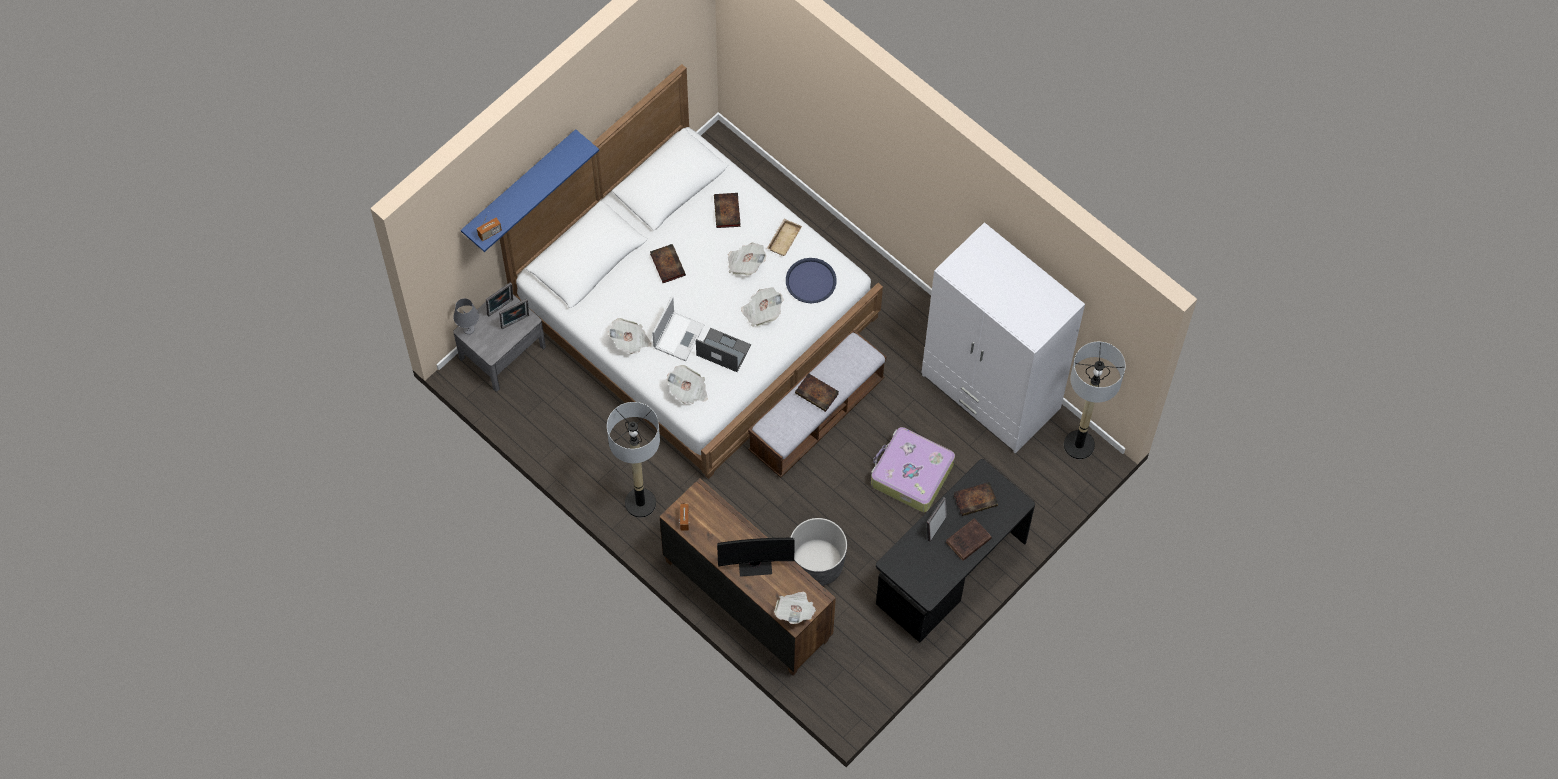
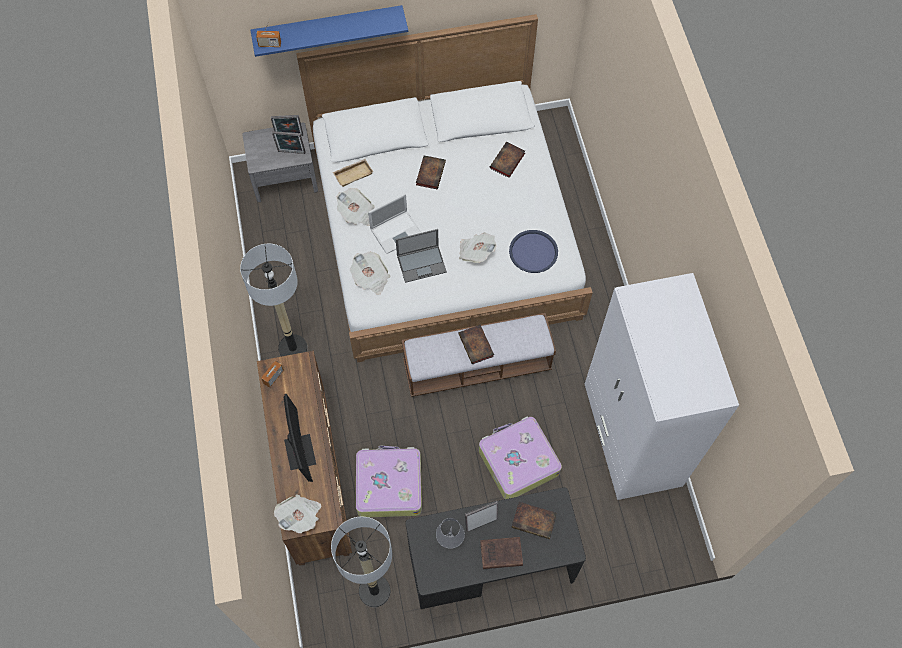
camera: 35 degrees right, 0 degrees up
grey table lamp [453,298,479,334] -> grey table lamp moved to [436,518,465,549]
laptop [696,328,751,372] -> laptop turned 105 degrees clockwise [396,229,447,283]
monitor [717,538,794,577] -> monitor turned 135 degrees counterclockwise [284,394,316,482]
newspaper [728,243,766,275] -> none
beige tray [767,219,802,256] -> beige tray moved to [333,159,373,187]
grey planter [790,518,847,586] -> suitcase [356,446,422,517]
floor lamp [1064,342,1125,459] -> floor lamp moved to [331,517,392,607]

